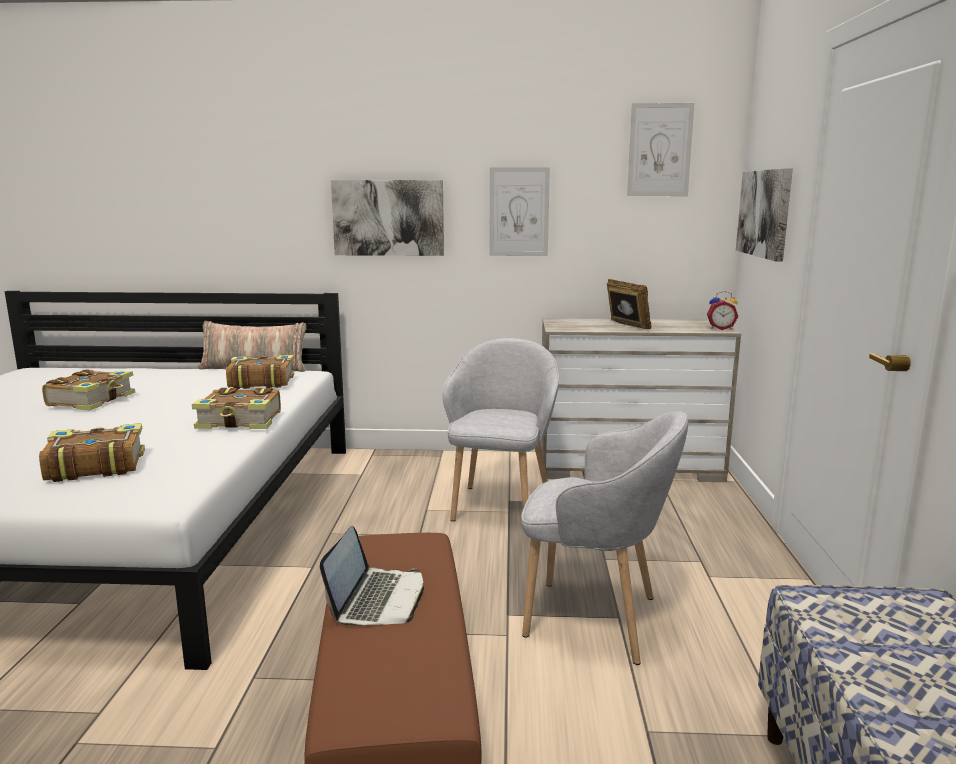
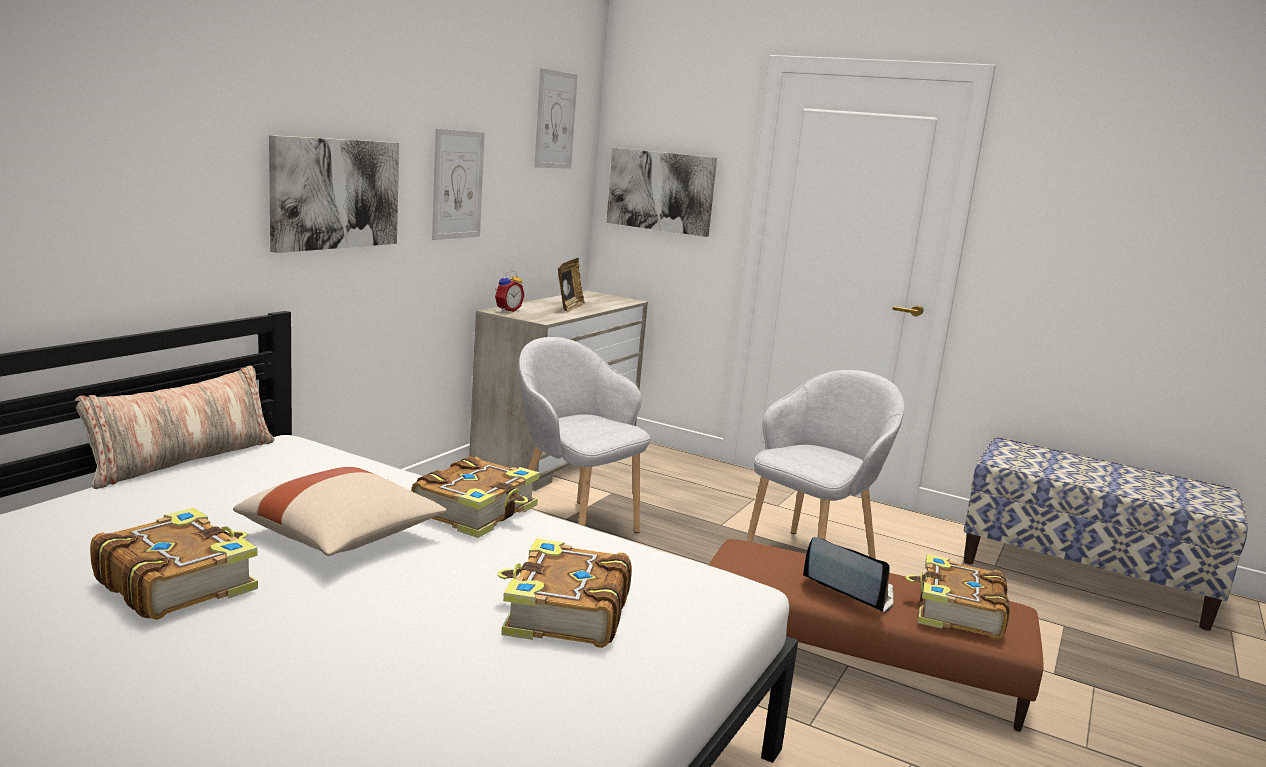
camera: 65 degrees left, 0 degrees up
book [226,355,294,389] -> book moved to [906,554,1010,640]
picture frame [607,279,651,329] -> picture frame turned 105 degrees clockwise [558,258,585,312]
alarm clock [707,291,738,330] -> alarm clock moved to [495,270,525,312]
none -> beige pillow [233,467,447,556]

